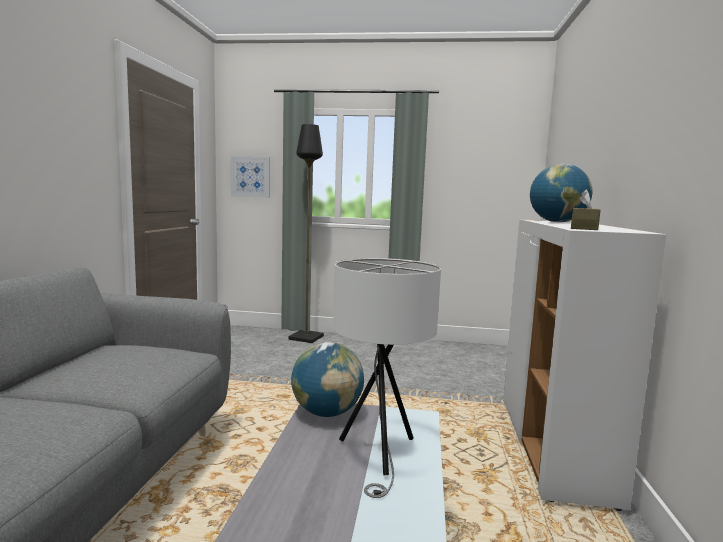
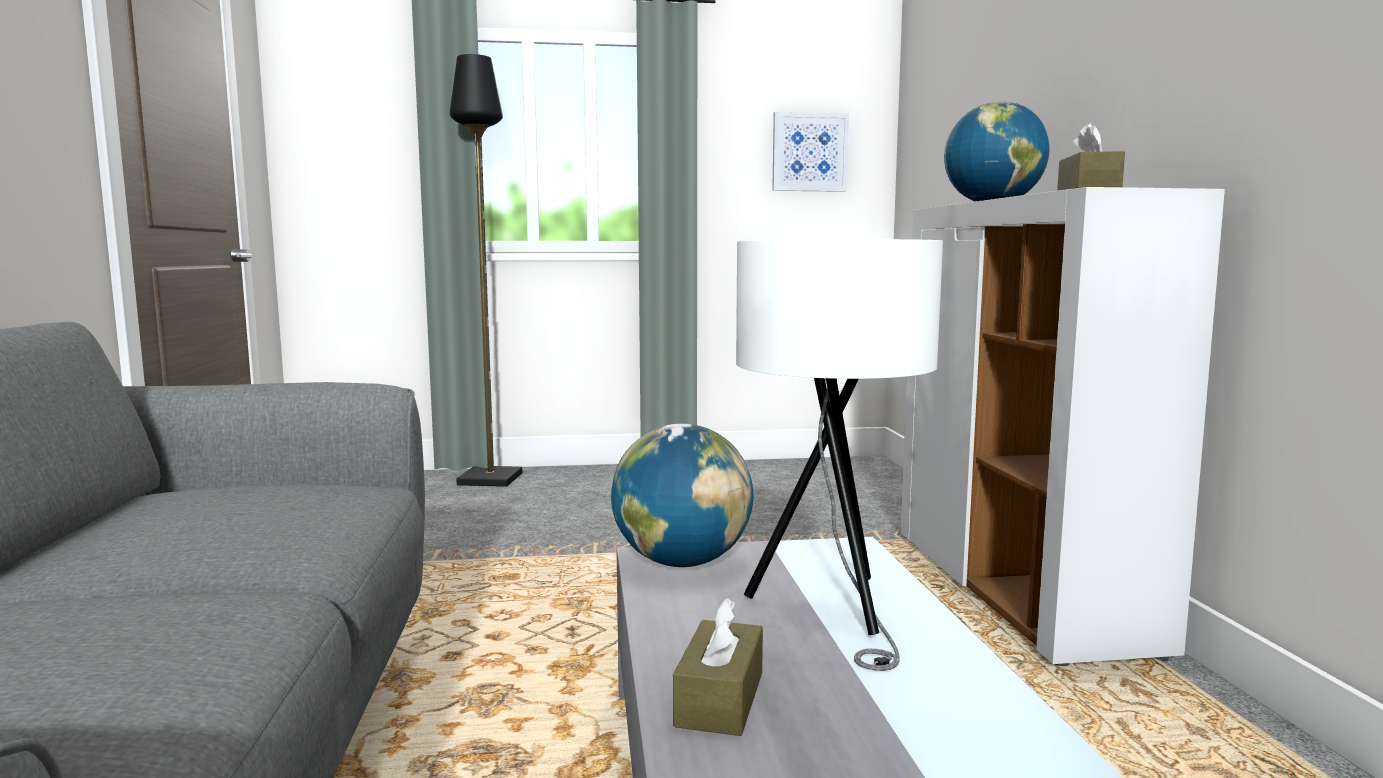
camera: 15 degrees left, 0 degrees up
picture [231,156,270,198] -> picture moved to [772,112,849,192]
none -> brown tissue box [673,598,763,736]

